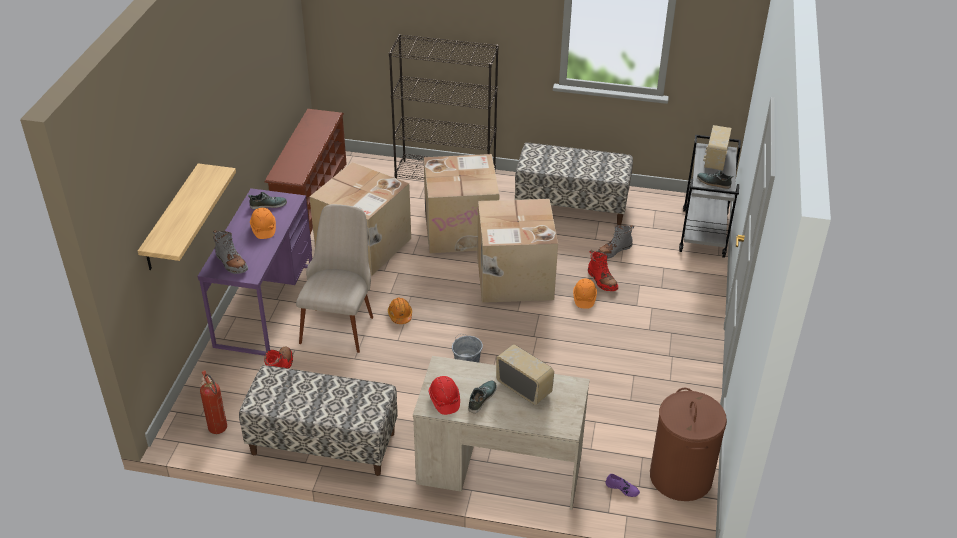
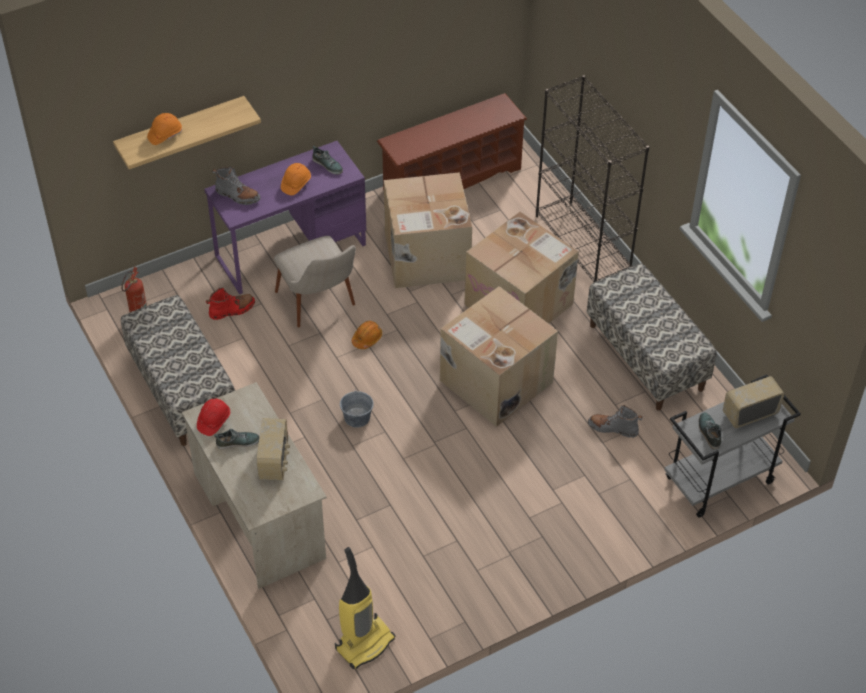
camera: 50 degrees right, 10 degrees up
grey boot [213,230,248,274] -> grey boot turned 75 degrees counterclockwise [212,167,261,205]
beige chair [296,204,373,353] -> beige chair turned 90 degrees clockwise [274,236,356,327]
orange hard hat [573,279,597,309] -> orange hard hat moved to [147,113,182,145]
red boot [588,250,618,291] -> none
purple shoe [605,474,640,497] -> none
brown laundry basket [650,387,727,501] -> vacuum cleaner [335,547,396,669]

